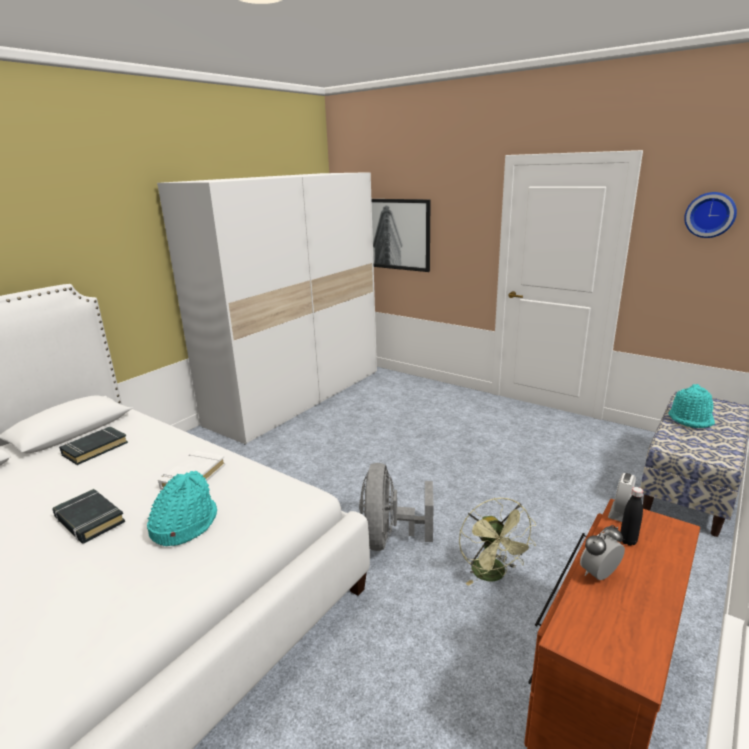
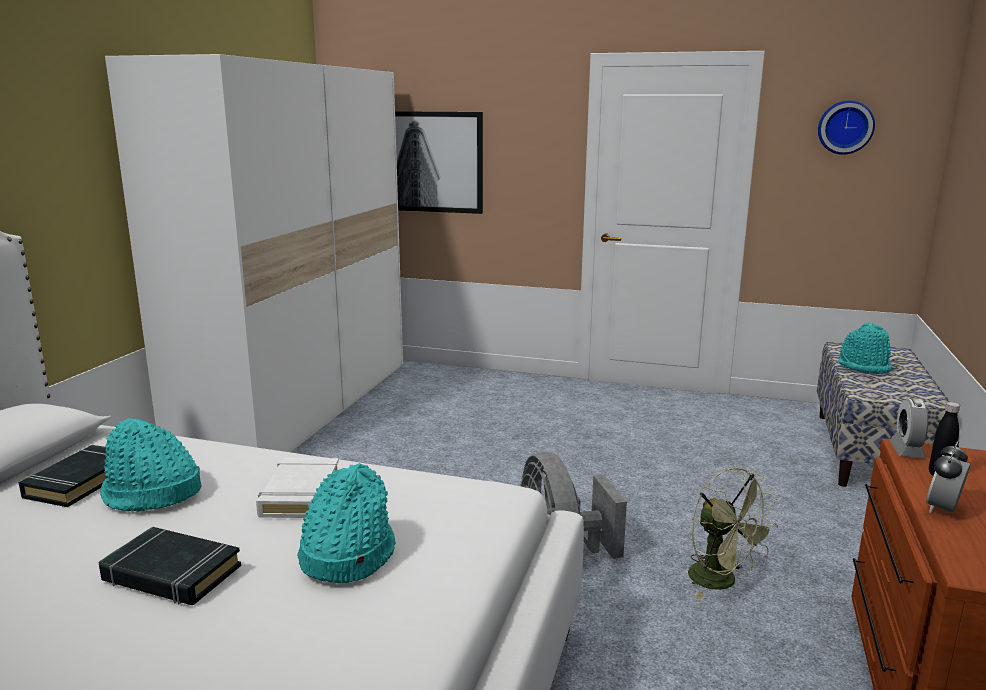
camera: 20 degrees left, 5 degrees down
none -> turquoise hat [100,418,202,512]

